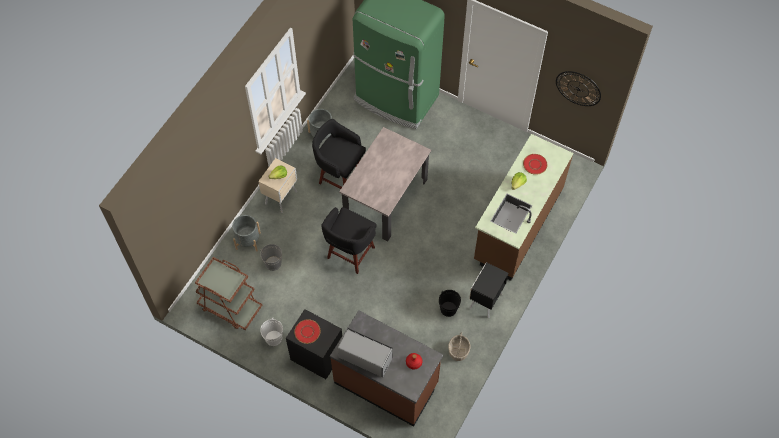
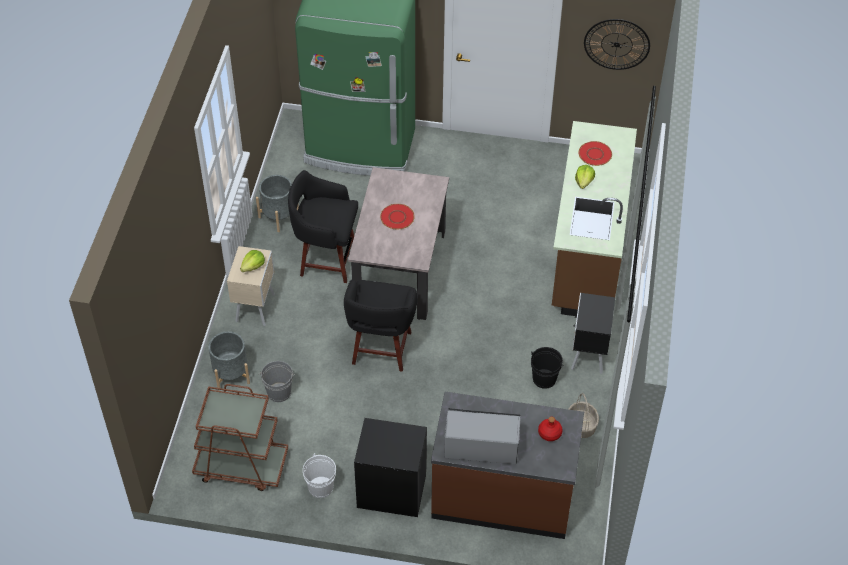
camera: 20 degrees left, 10 degrees down
red plate [294,319,320,344] -> red plate moved to [380,204,415,229]

